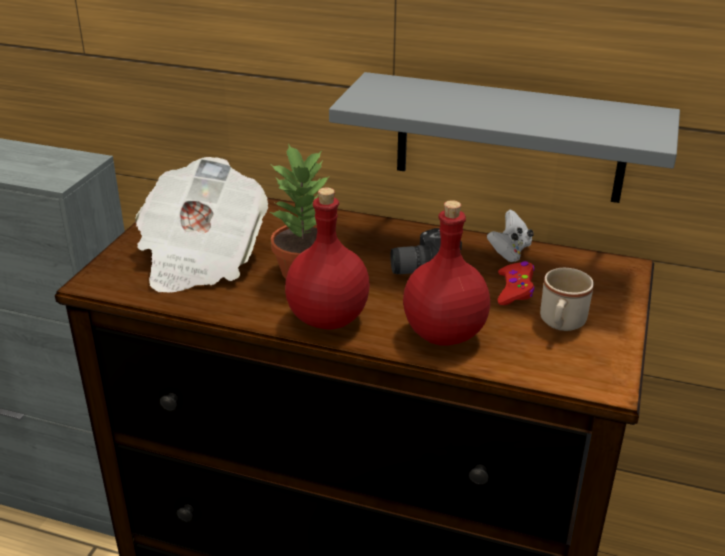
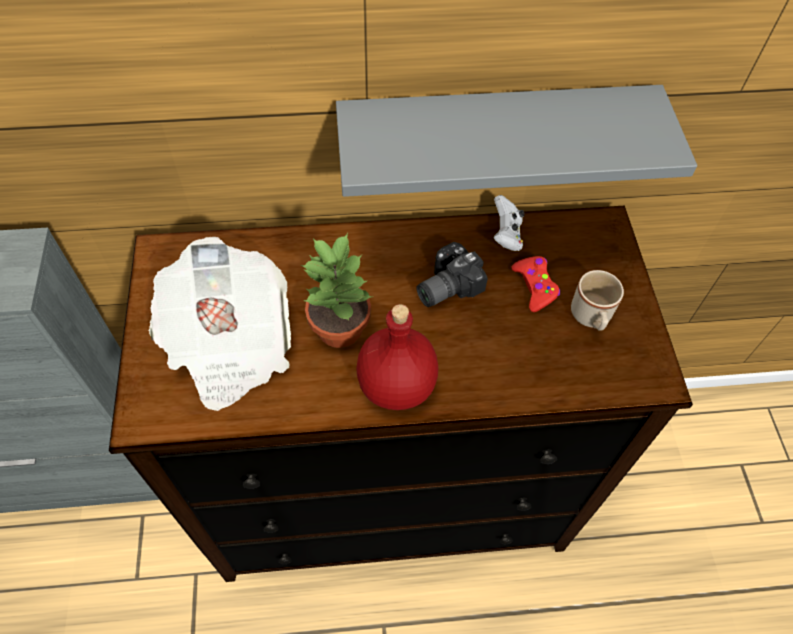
camera: 25 degrees left, 25 degrees up
red bottle [403,200,490,346] -> none

